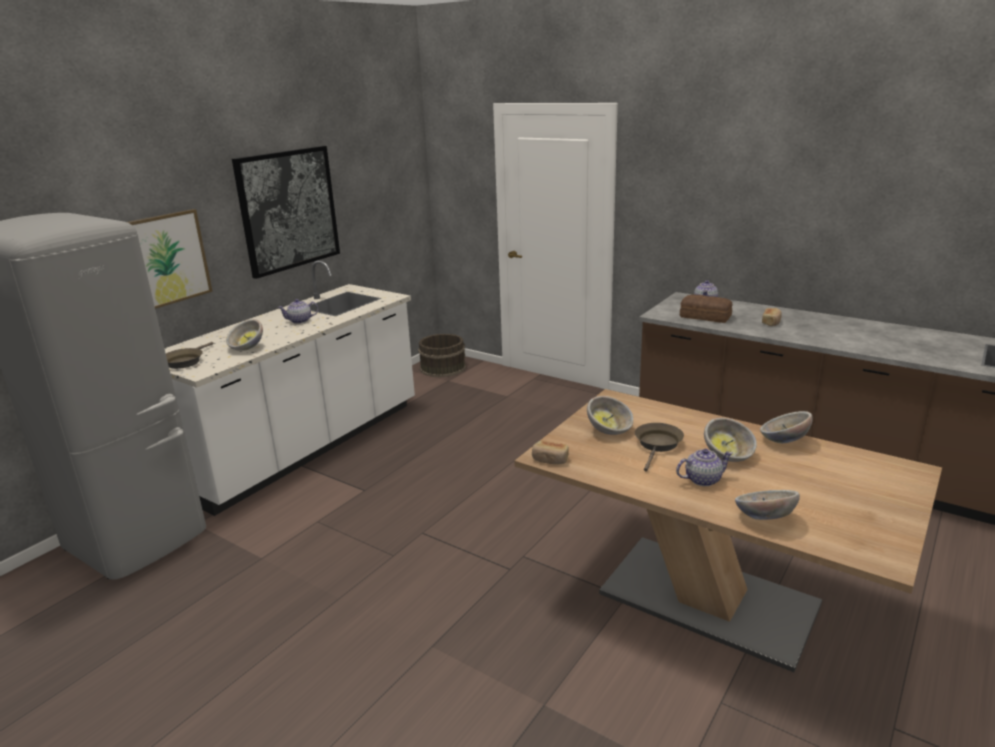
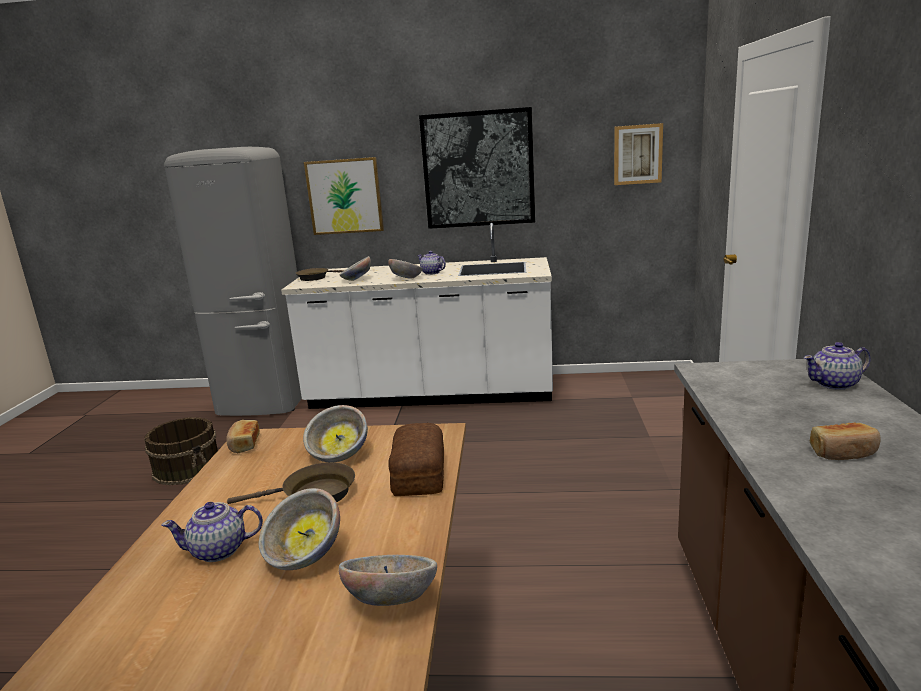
camera: 60 degrees right, 5 degrees down
brown bucket [418,334,466,377] -> brown bucket moved to [144,417,218,486]
teapot [676,449,733,486] -> teapot turned 120 degrees clockwise [161,502,263,562]
bread [680,294,733,323] -> bread moved to [388,423,444,496]
bowl [735,490,800,520] -> bowl moved to [388,259,423,279]
none -> picture [614,123,663,185]

